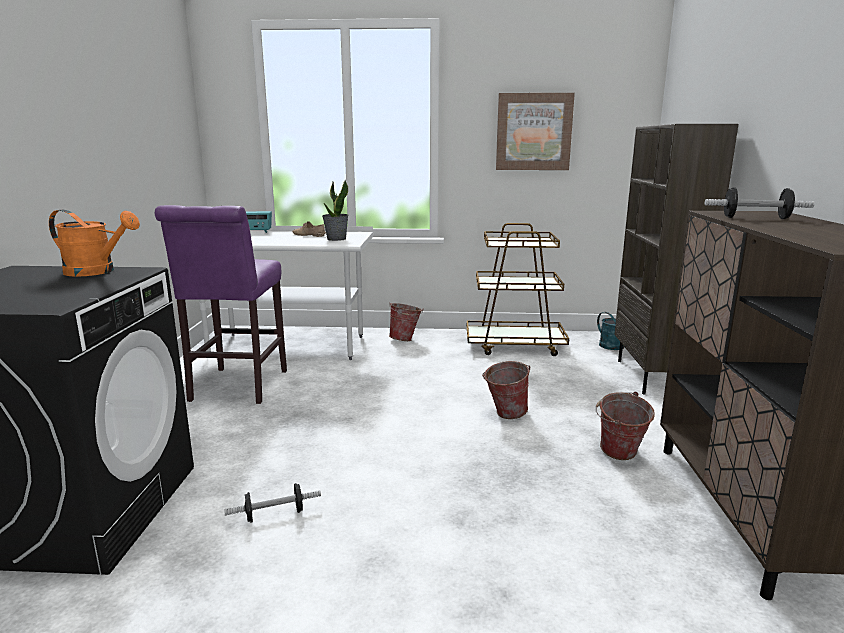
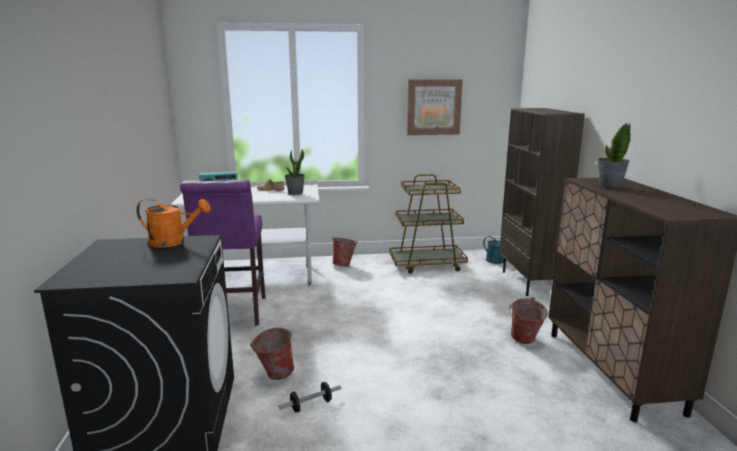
camera: 10 degrees left, 0 degrees up
bucket [482,361,531,419] -> bucket moved to [250,328,294,380]
dumbbell [705,187,815,219] -> potted plant [597,122,631,188]

